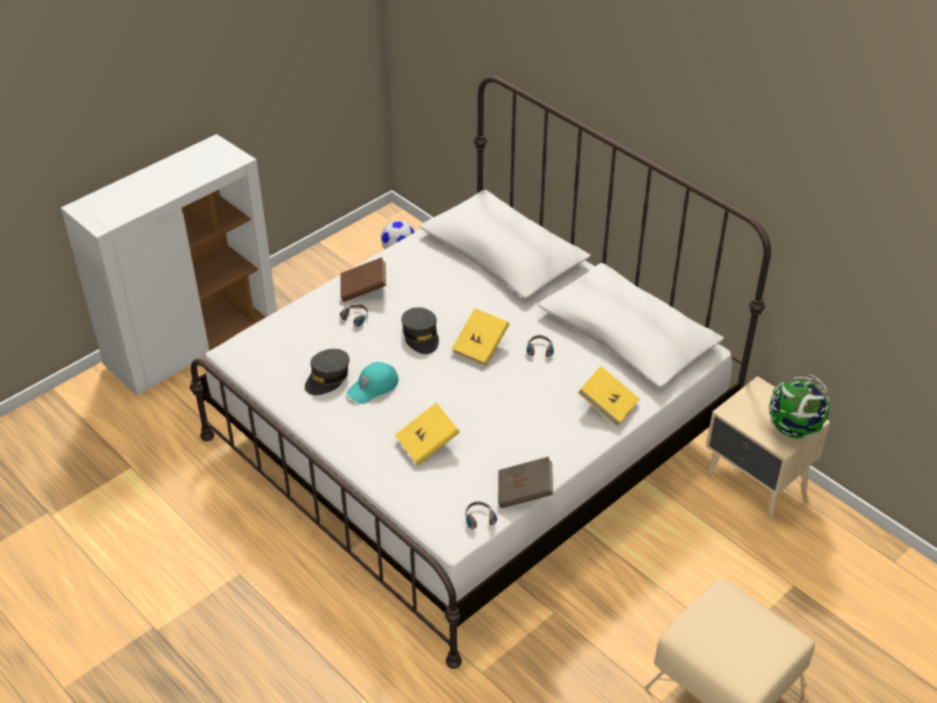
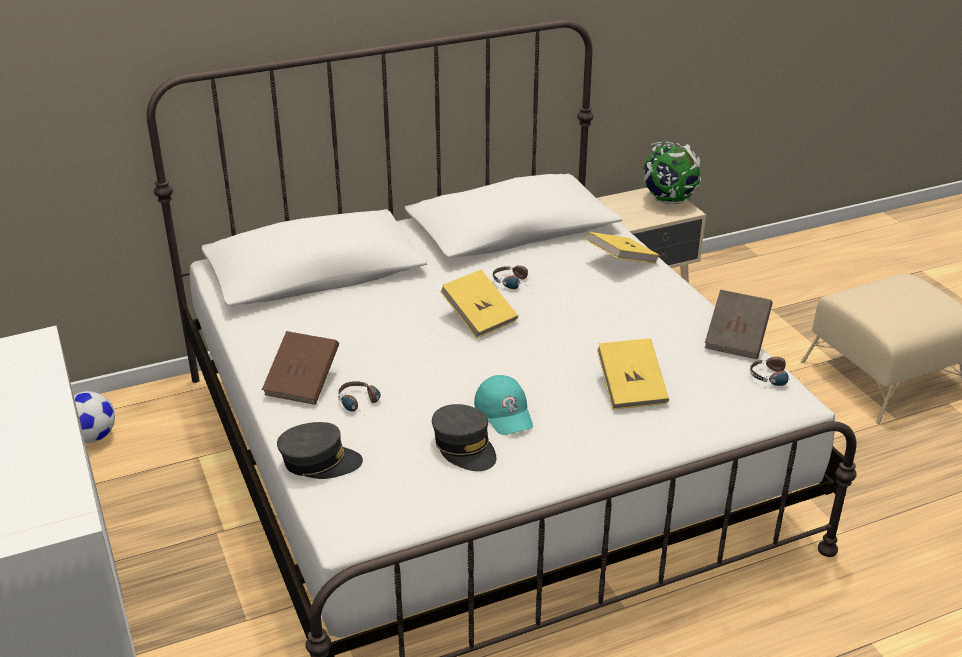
camera: 70 degrees left, 10 degrees down
grey cap [401,307,439,354] -> grey cap moved to [277,422,363,479]

